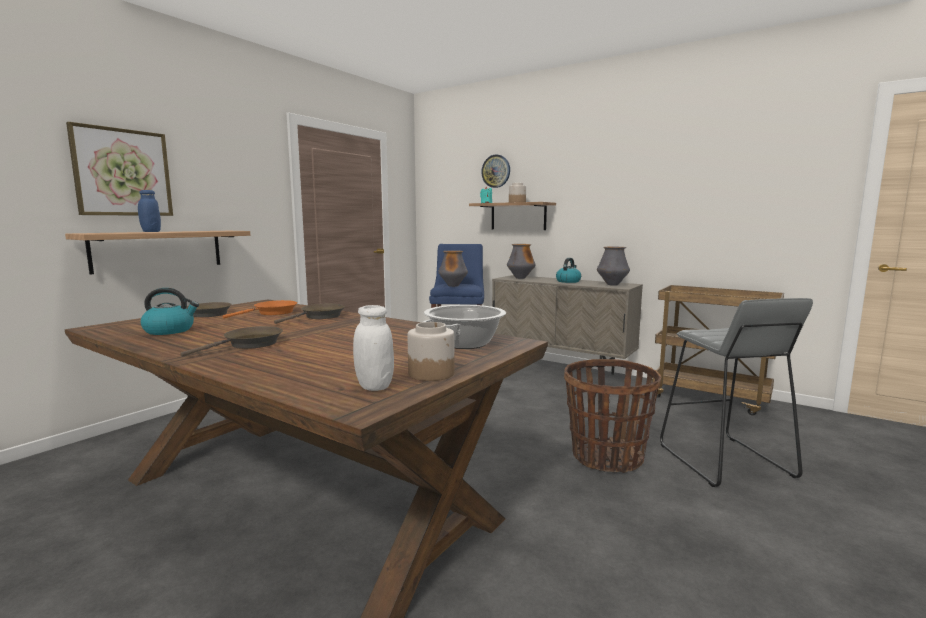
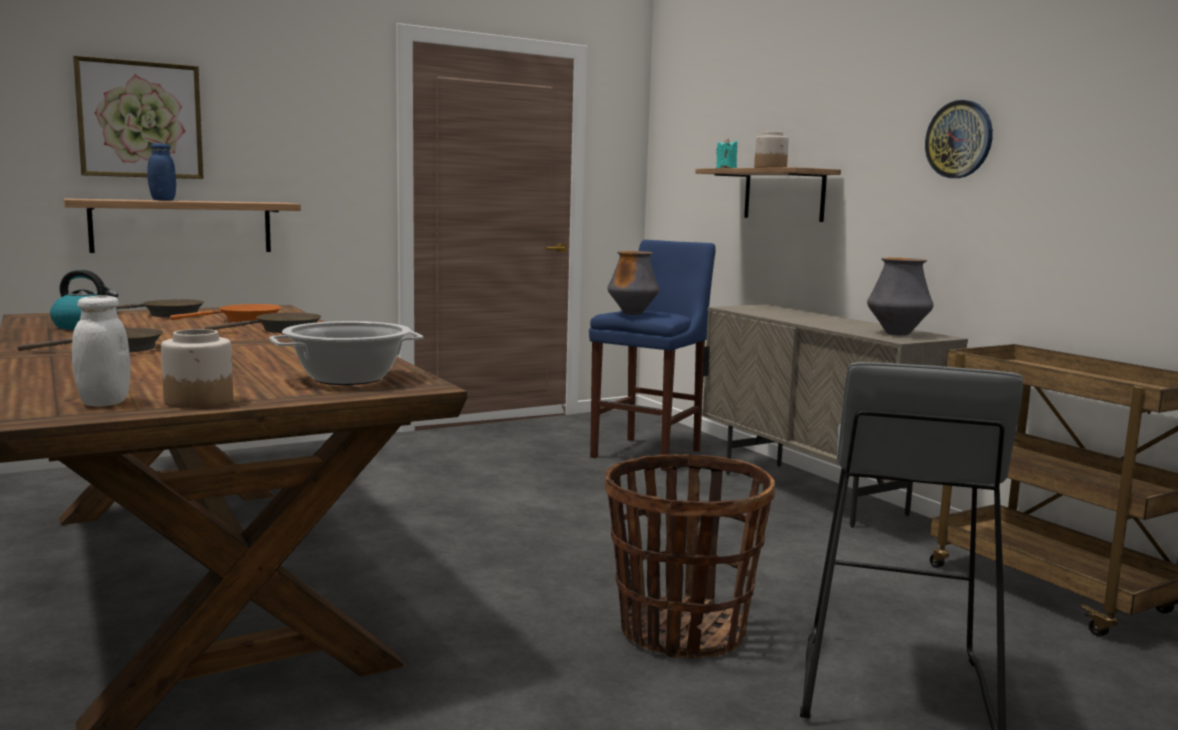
camera: 25 degrees right, 0 degrees up
wall clock [481,154,510,188] -> wall clock moved to [925,100,993,178]
vase [507,244,536,279] -> none
kettle [556,258,581,283] -> none

